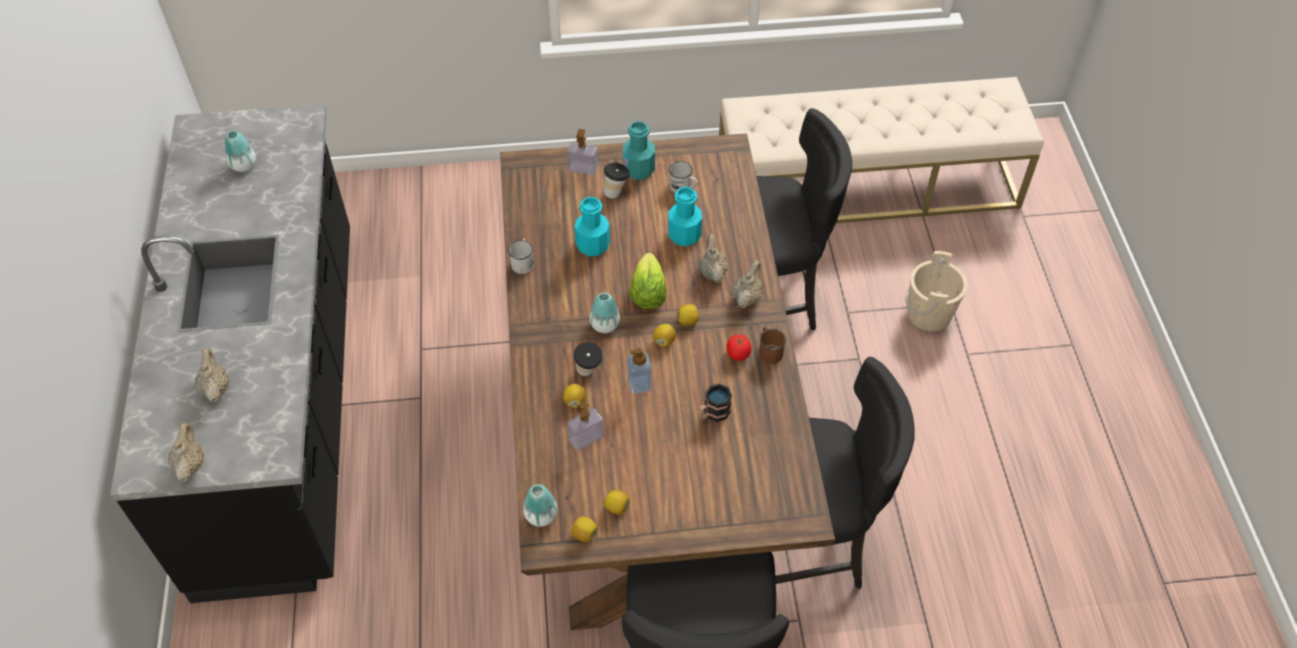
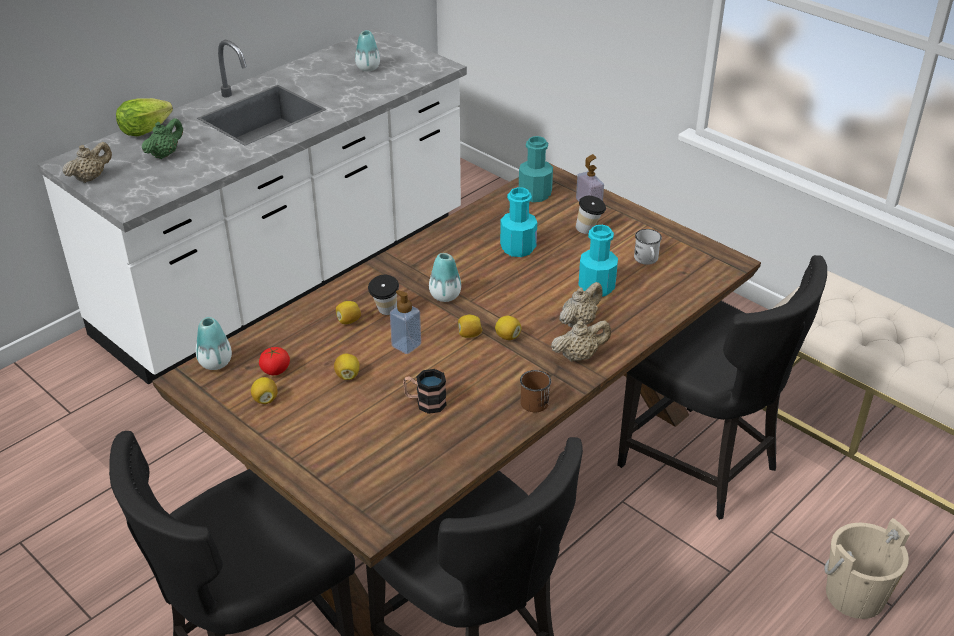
camera: 50 degrees right, 15 degrees down
black counter [110,104,350,603] -> white counter [37,28,467,385]
beige teapot [195,348,229,403] -> green teapot [142,118,183,159]
white mug [508,239,534,274] -> none
soap dispenser [567,401,604,451] -> none
lemon [571,516,598,542] -> lemon moved to [334,353,360,380]
turquoise bottle [623,121,655,180] -> turquoise bottle moved to [519,136,553,202]
lettuce [629,253,666,309] -> lettuce moved to [116,98,173,136]
tomato [727,335,752,361] -> tomato moved to [259,347,290,375]

